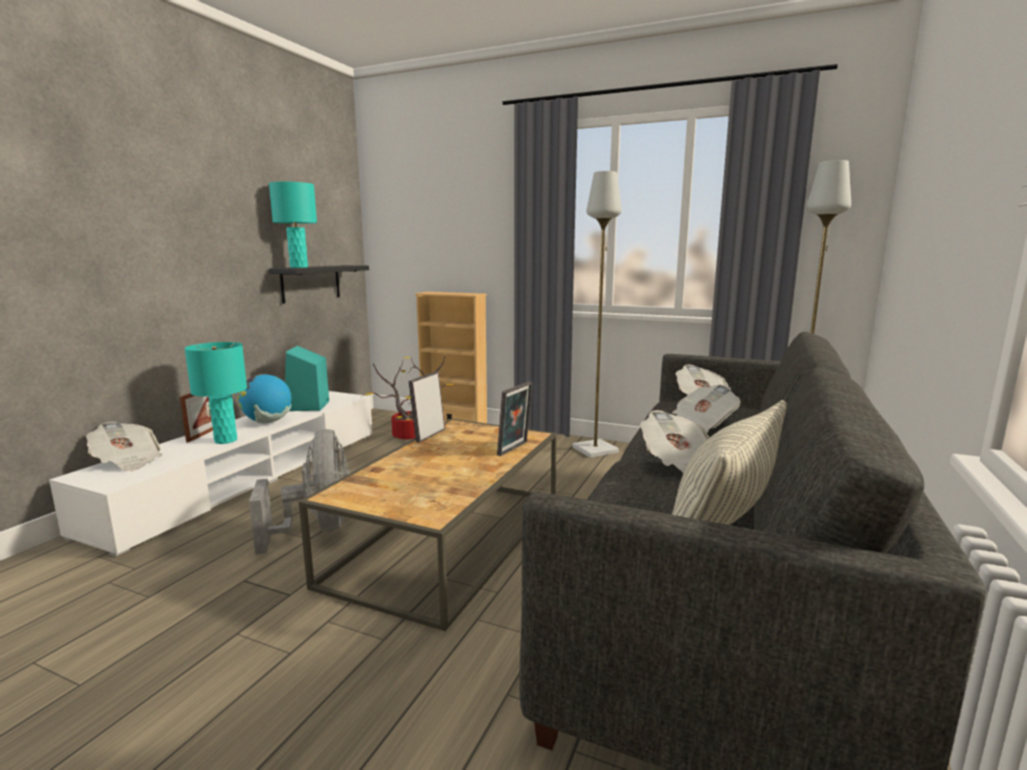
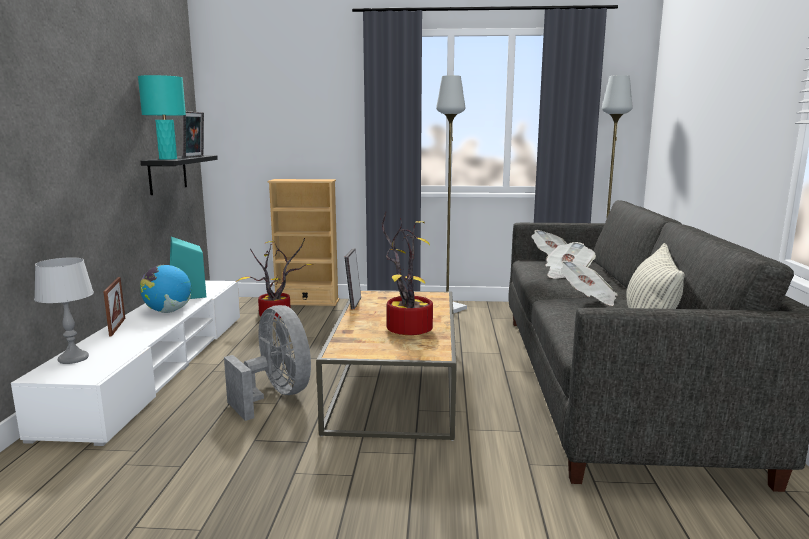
camera: 20 degrees left, 0 degrees up
newspaper [86,422,162,471] -> grey table lamp [34,257,94,364]
turquoise table lamp [184,342,247,444] -> none
picture frame [497,382,533,456] -> picture frame moved to [183,112,204,158]
none -> potted plant [382,211,433,335]

